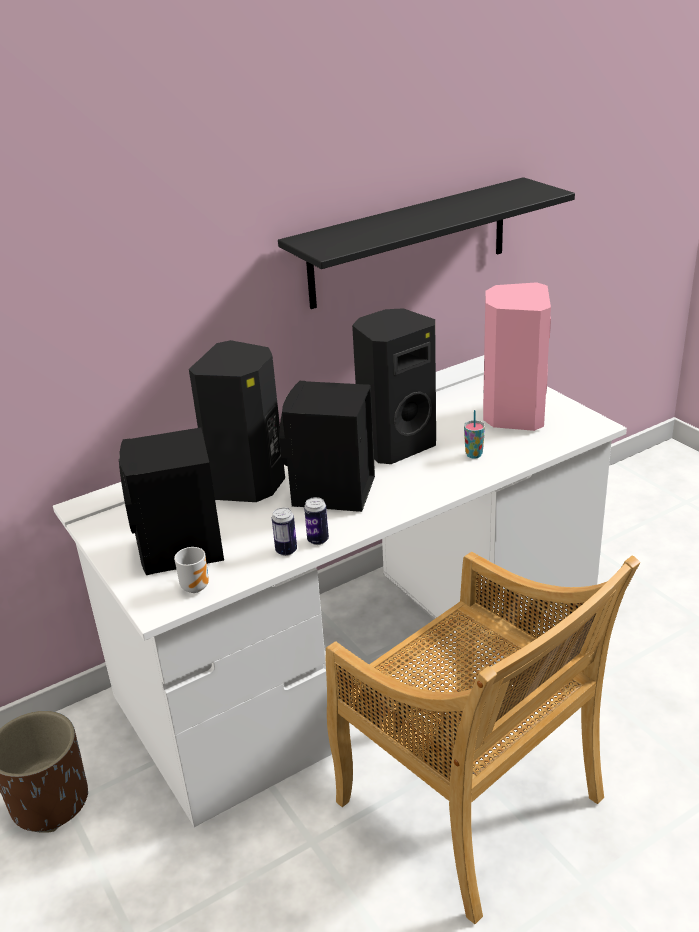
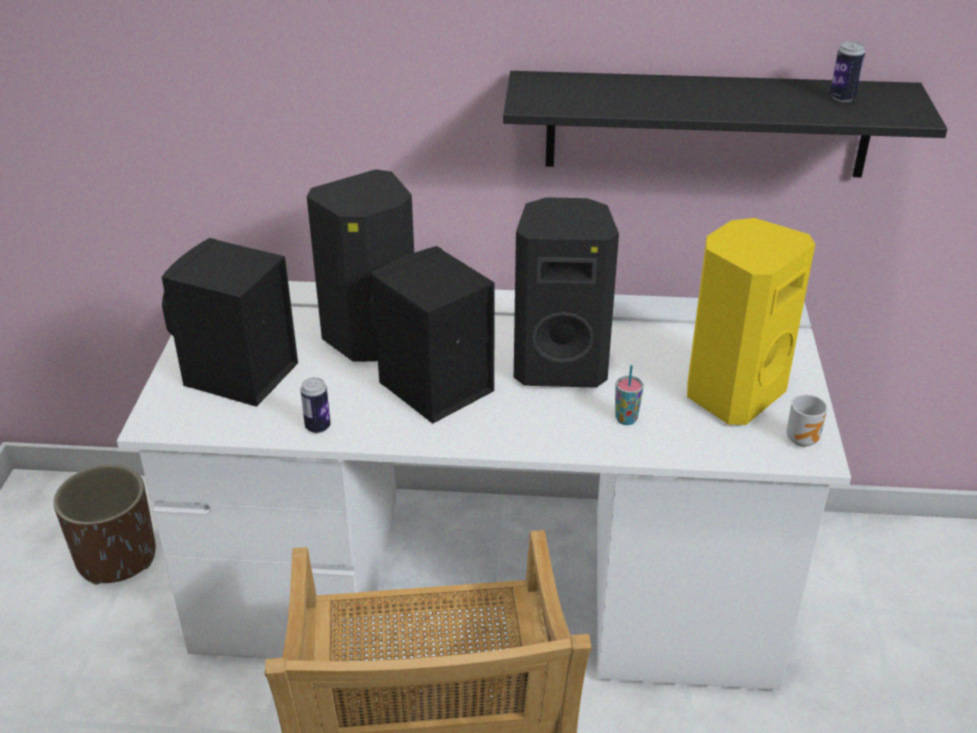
camera: 35 degrees right, 5 degrees up
mug [174,547,209,593] -> mug moved to [787,395,827,447]
can [304,497,329,545] -> can moved to [830,41,865,102]
pink speaker [483,282,551,431] -> yellow speaker [687,218,815,425]

